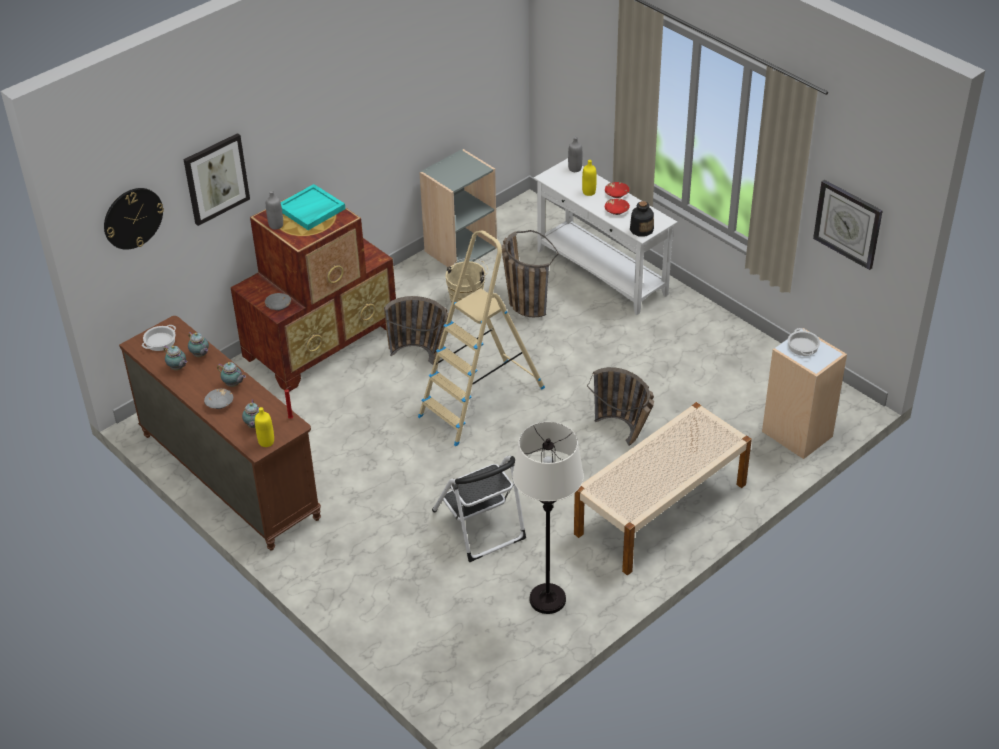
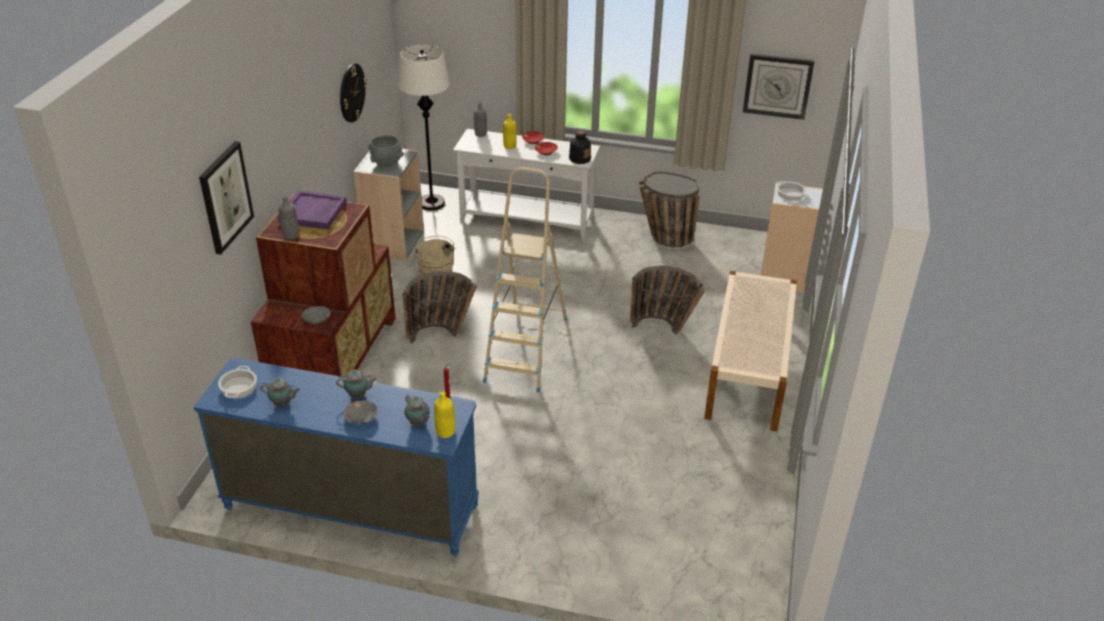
camera: 35 degrees left, 5 degrees down
wall clock [104,188,164,250] -> wall clock moved to [340,63,367,123]
brown dresser [119,316,321,551] -> blue dresser [193,358,479,556]
teapot [188,332,209,357] -> none
turquoise tray [281,184,345,230] -> purple tray [278,191,347,230]
step ladder [432,456,526,562] -> none
basket [502,230,559,317] -> basket moved to [639,172,700,248]
white floor lamp [513,422,584,614] -> white floor lamp moved to [398,44,450,210]
none -> grey bowl [368,135,404,166]

